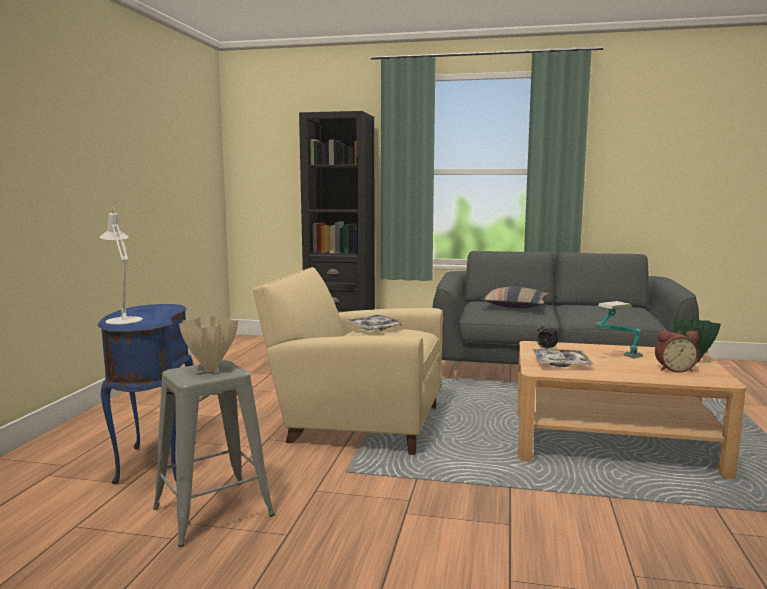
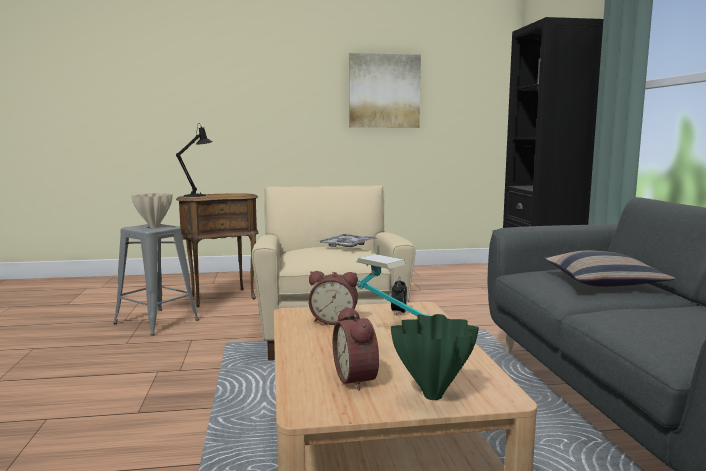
camera: 70 degrees right, 0 degrees up
blue side table [98,304,196,484] -> brown side table [176,193,259,307]
white table lamp [100,207,143,325] -> black table lamp [176,123,213,197]
tray [533,349,593,367] -> alarm clock [308,271,358,325]
none -> picture [349,53,421,128]

